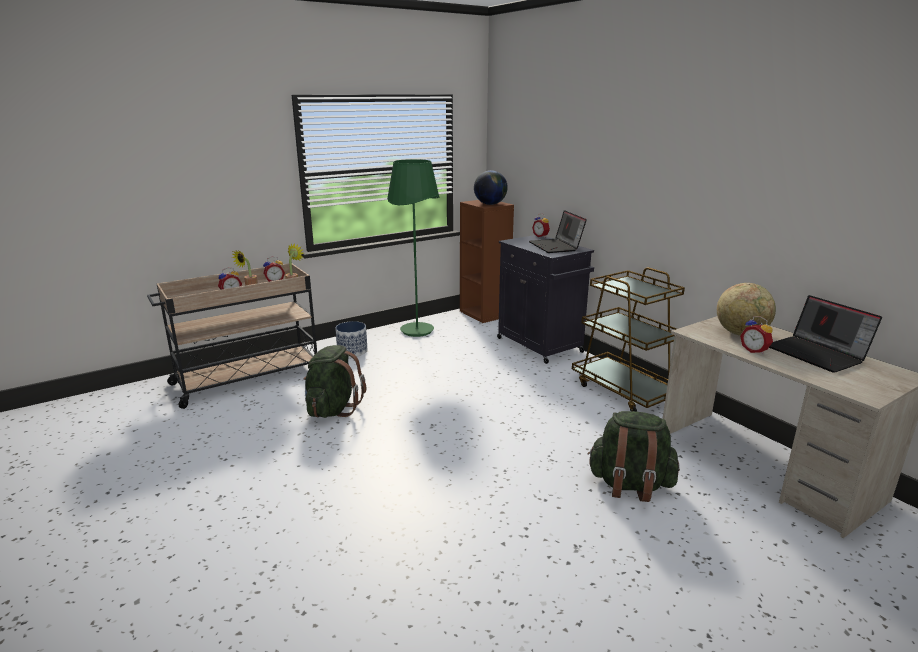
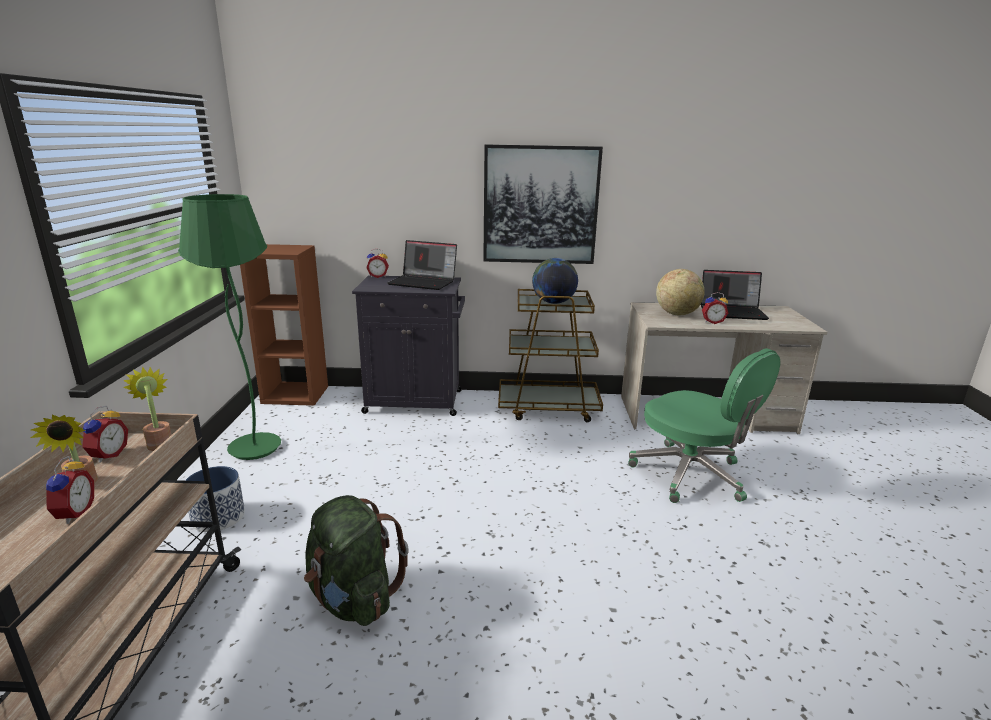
camera: 55 degrees left, 0 degrees up
globe [474,170,508,205] -> globe moved to [532,258,578,304]
green backpack [588,411,680,502] -> green office chair [628,348,780,503]
none -> picture [483,144,603,264]

